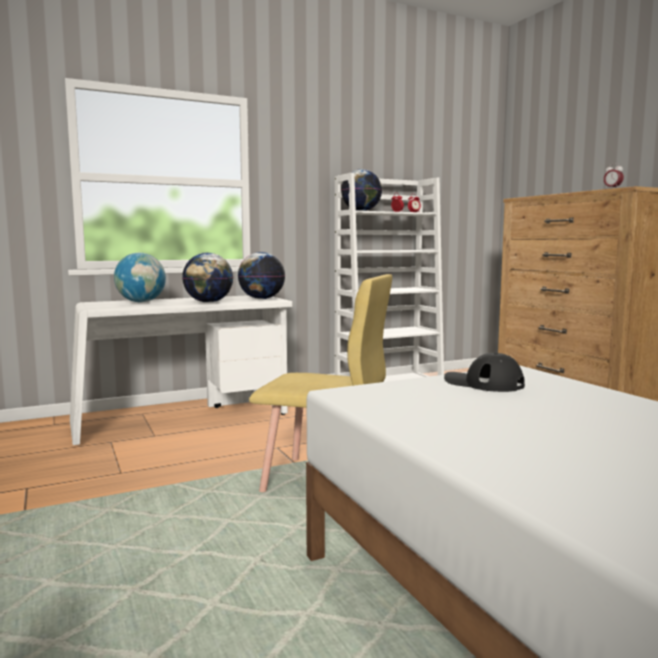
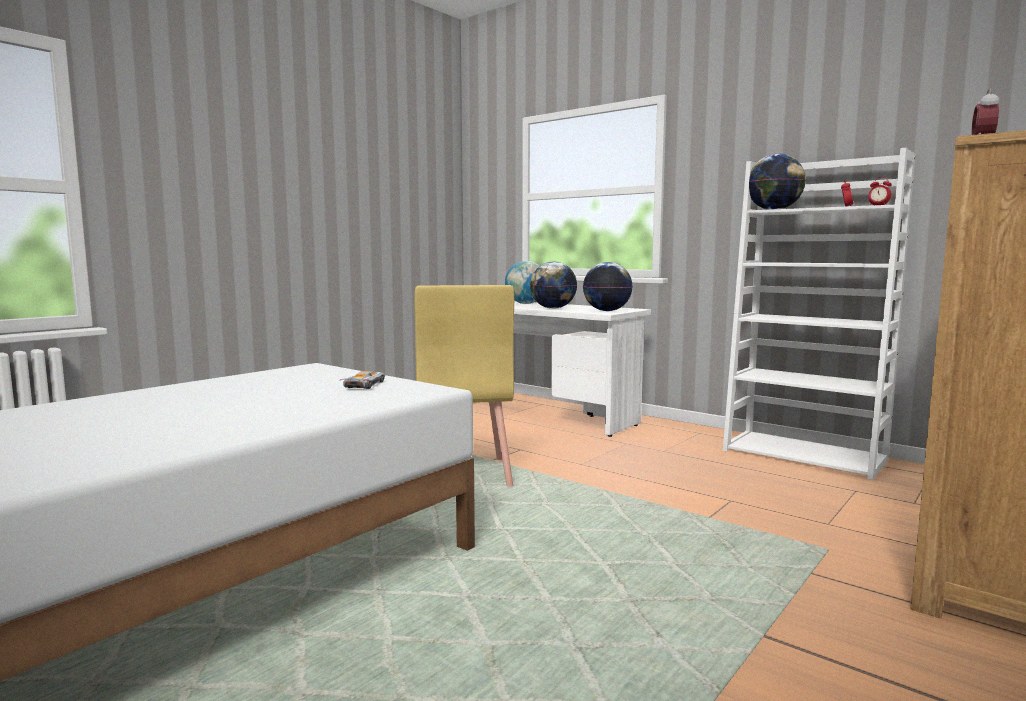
camera: 65 degrees right, 0 degrees up
black cap [444,353,525,392] -> toy car [341,371,385,389]

